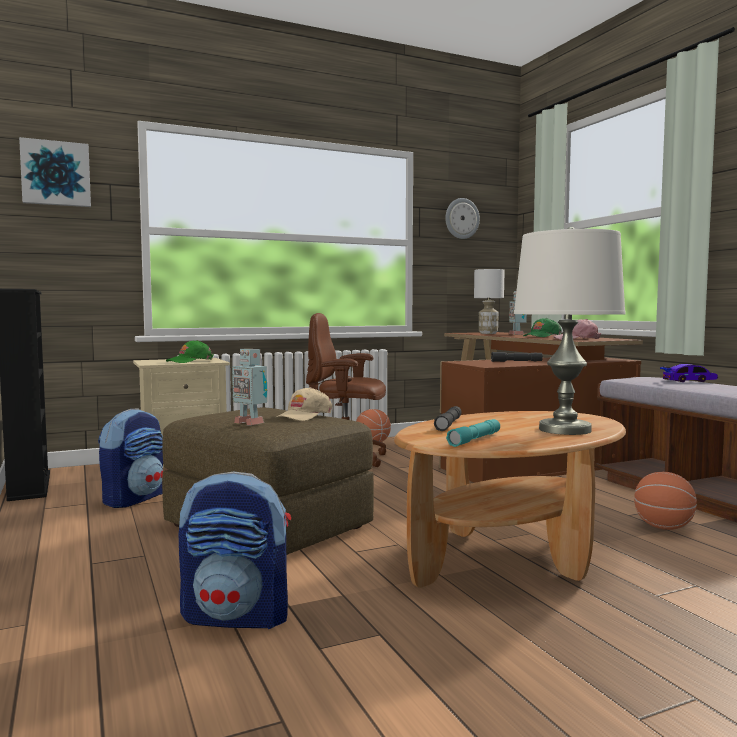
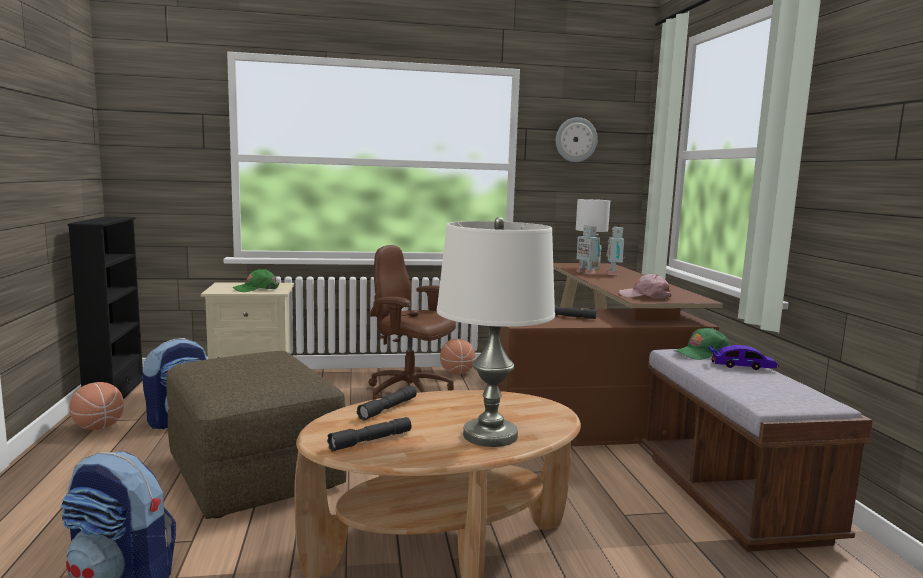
camera: 15 degrees right, 5 degrees up
picture [19,137,91,207] -> none
toy robot [232,349,267,425] -> toy robot moved to [576,226,600,274]
beige cap [276,387,332,421] -> none
turquoise flashlight [446,419,500,447] -> grey flashlight [327,417,411,452]
green cap [523,318,562,337] -> green cap moved to [674,328,730,360]
basketball [634,472,697,530] -> basketball moved to [70,382,124,430]

